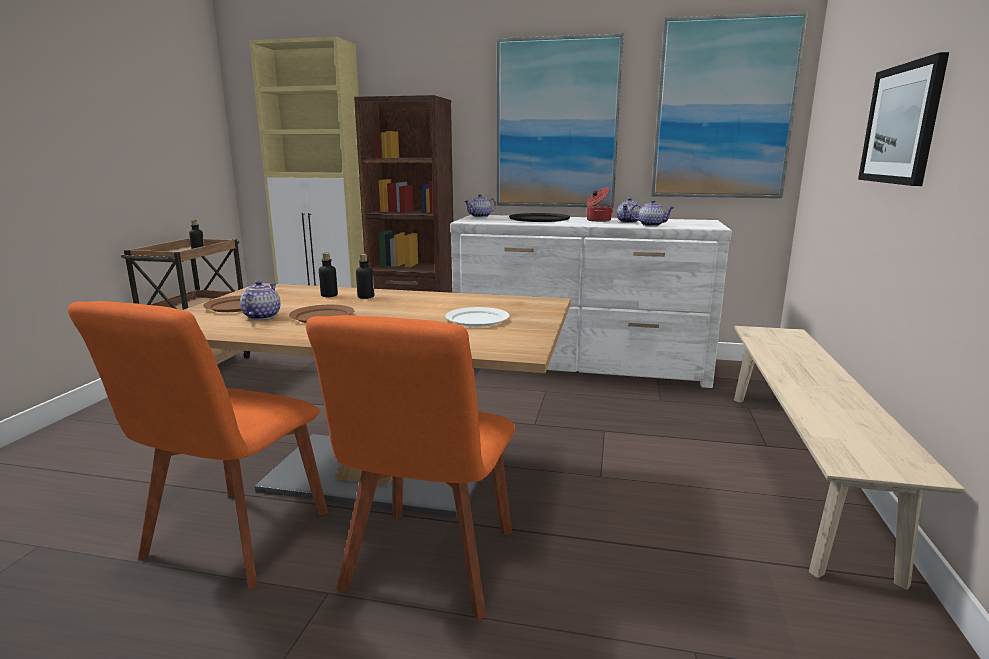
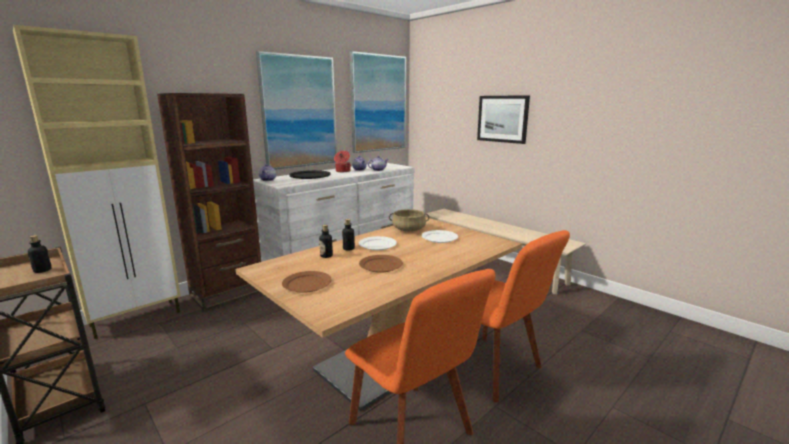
camera: 55 degrees left, 0 degrees up
teapot [240,281,280,320] -> none
none -> white plate [359,236,397,250]
none -> beige cooking pot [389,209,429,232]

